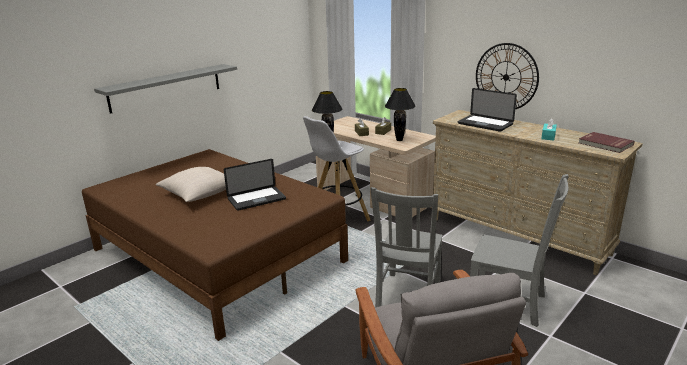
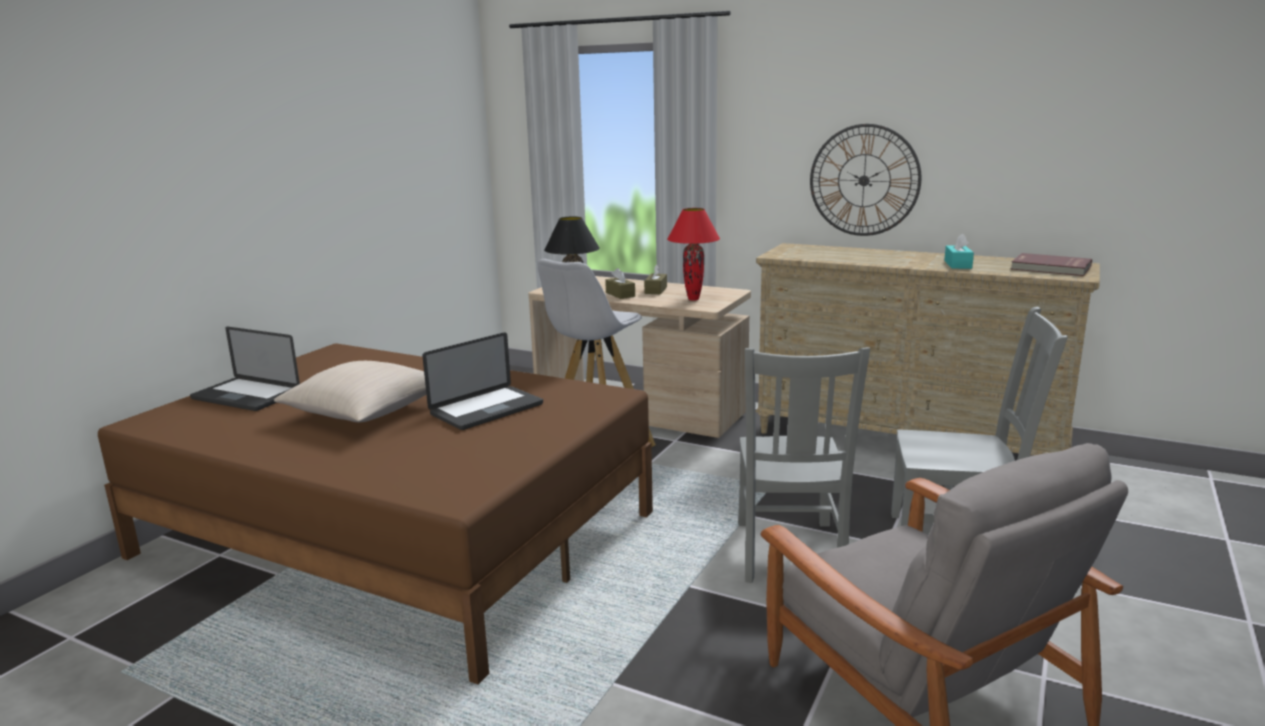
camera: 15 degrees left, 5 degrees down
grey shelf [94,64,237,114] -> none
black table lamp [385,88,415,141] -> red table lamp [667,208,720,301]
laptop [458,88,517,132] -> laptop moved to [190,327,300,411]

